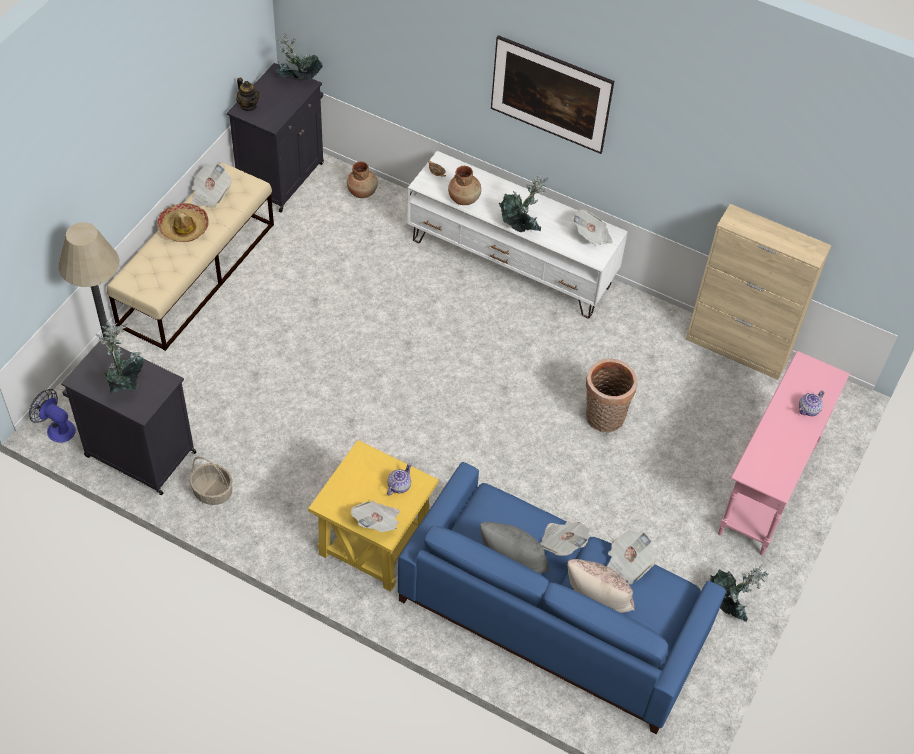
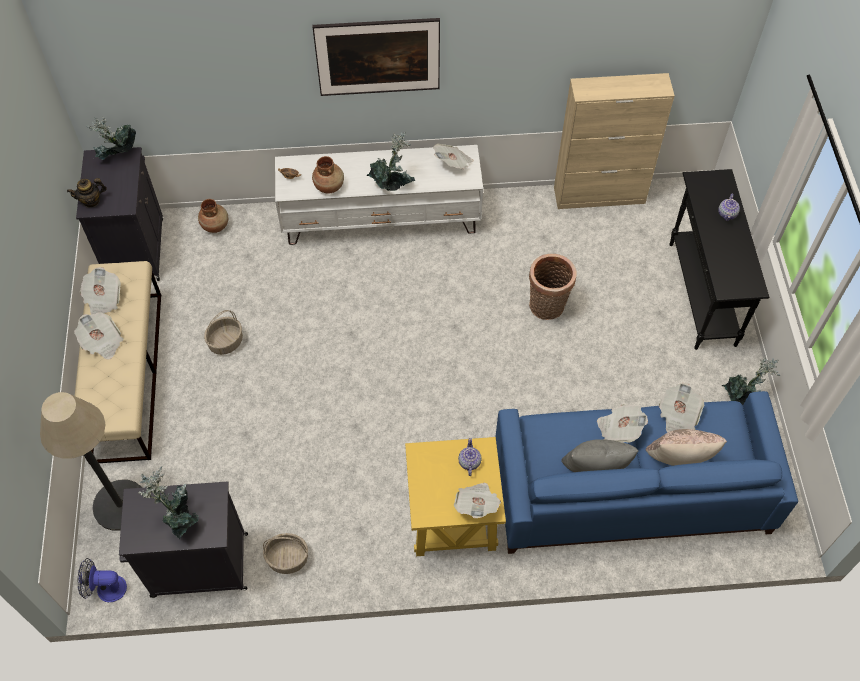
camera: 30 degrees left, 5 degrees up
hat [158,203,209,242] -> newspaper [74,312,123,360]
teapot [236,77,259,111] -> teapot turned 135 degrees clockwise [67,178,107,208]
pink console table [718,351,850,555] -> black console table [669,169,769,350]
none -> basket [204,310,243,355]

